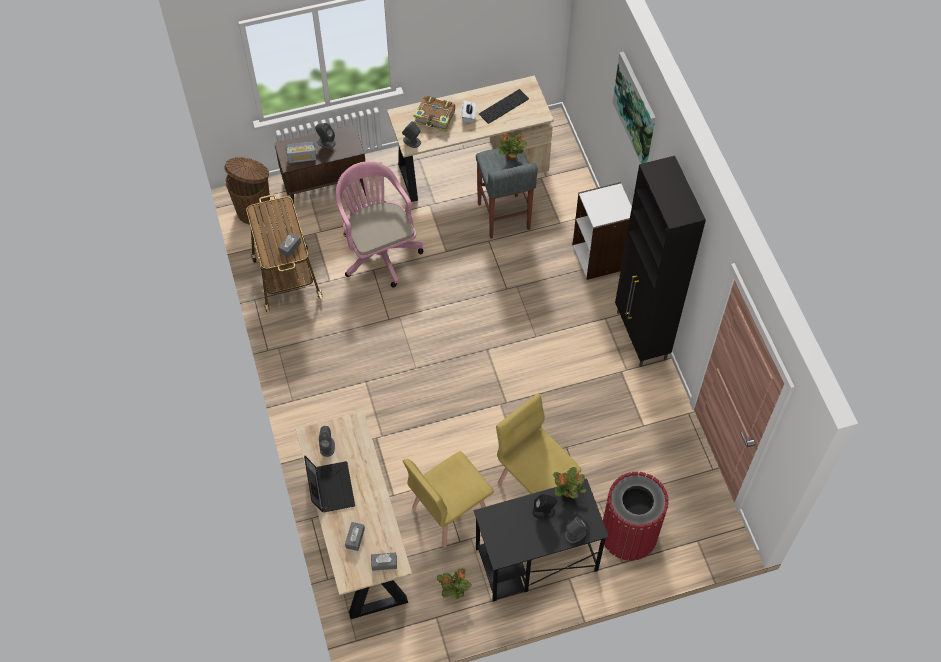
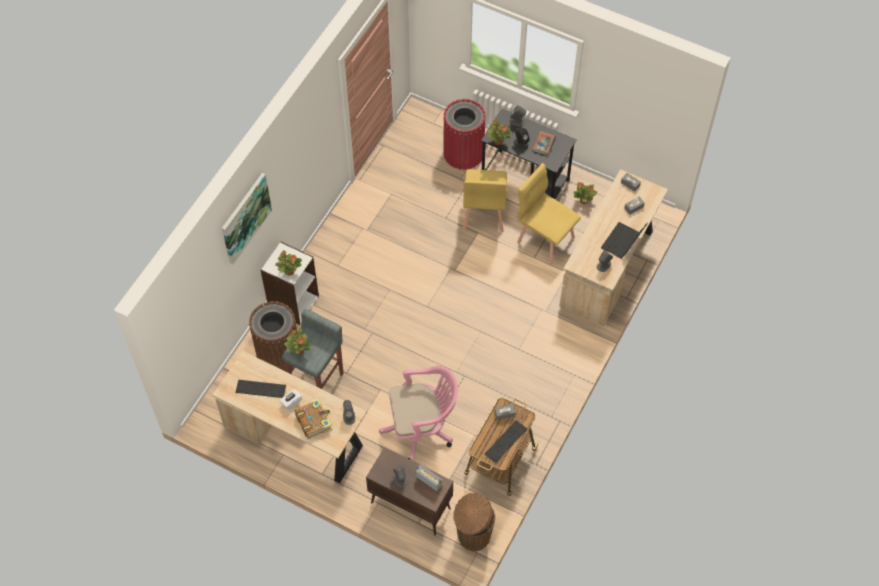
camera: 135 degrees left, 0 degrees up
pink office chair [336,161,424,288] -> pink office chair turned 120 degrees counterclockwise [379,366,458,461]
yellow chair [403,451,494,548] -> yellow chair turned 150 degrees counterclockwise [517,163,581,264]
black cabinet [615,156,706,367] -> none
none -> brown trash can [249,301,297,372]
none -> potted plant [275,250,302,276]
none -> keyboard [485,420,527,463]
none -> book [532,131,556,155]

